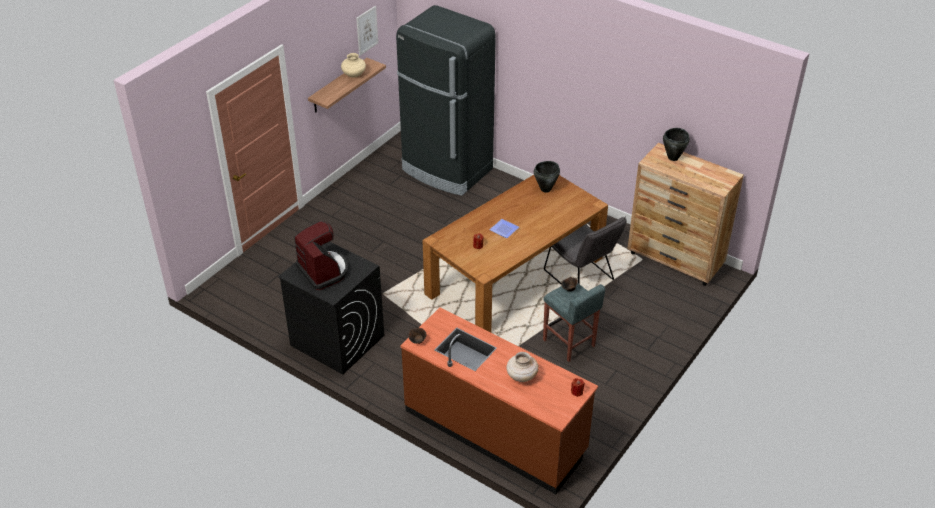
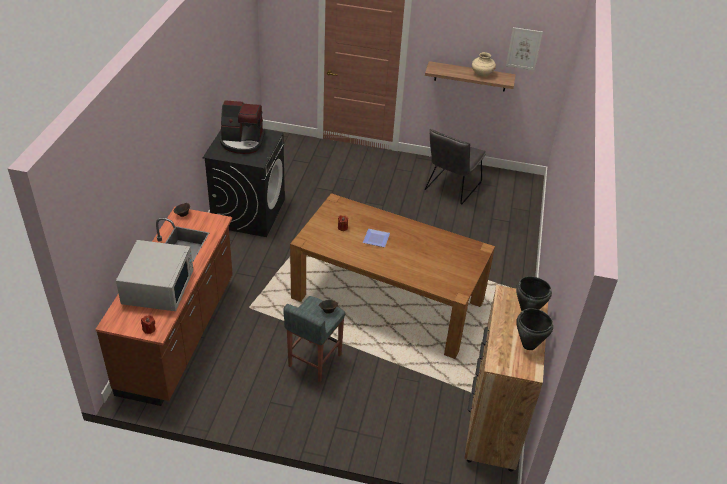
camera: 65 degrees right, 0 degrees up
coffee machine [294,221,348,290] -> coffee machine turned 60 degrees clockwise [220,100,265,154]
black fridge [396,5,496,196] -> none
beige vase [506,352,539,382] -> white microwave [116,240,193,311]
black cooking pot [534,161,560,193] -> black cooking pot moved to [516,308,553,350]
grey chair [544,217,626,285] -> grey chair moved to [425,129,486,205]

